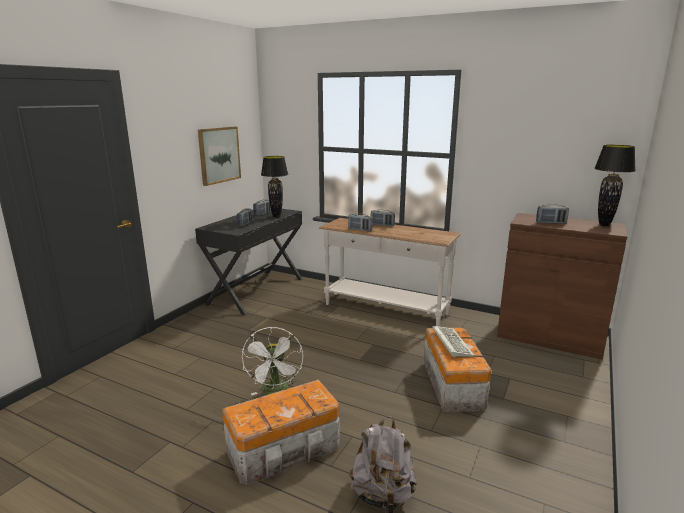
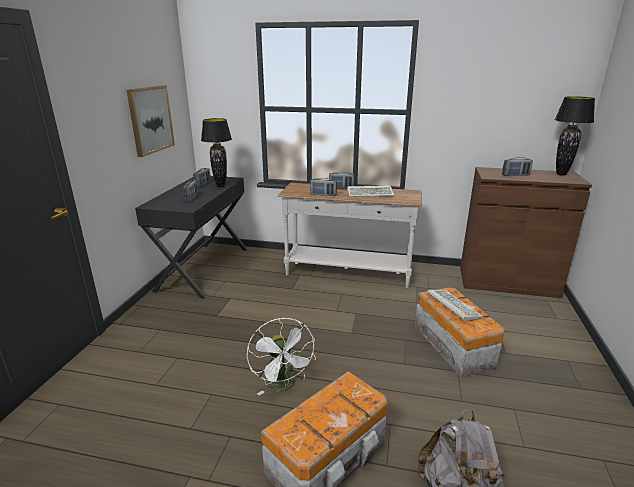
camera: 15 degrees left, 5 degrees up
none -> keyboard [347,186,394,197]

